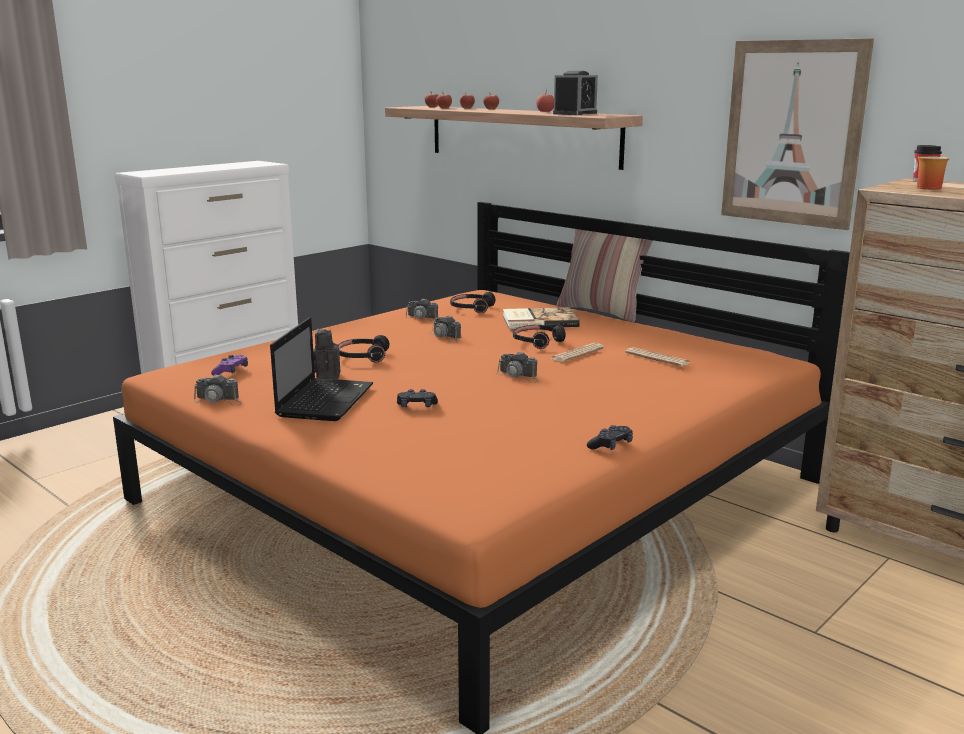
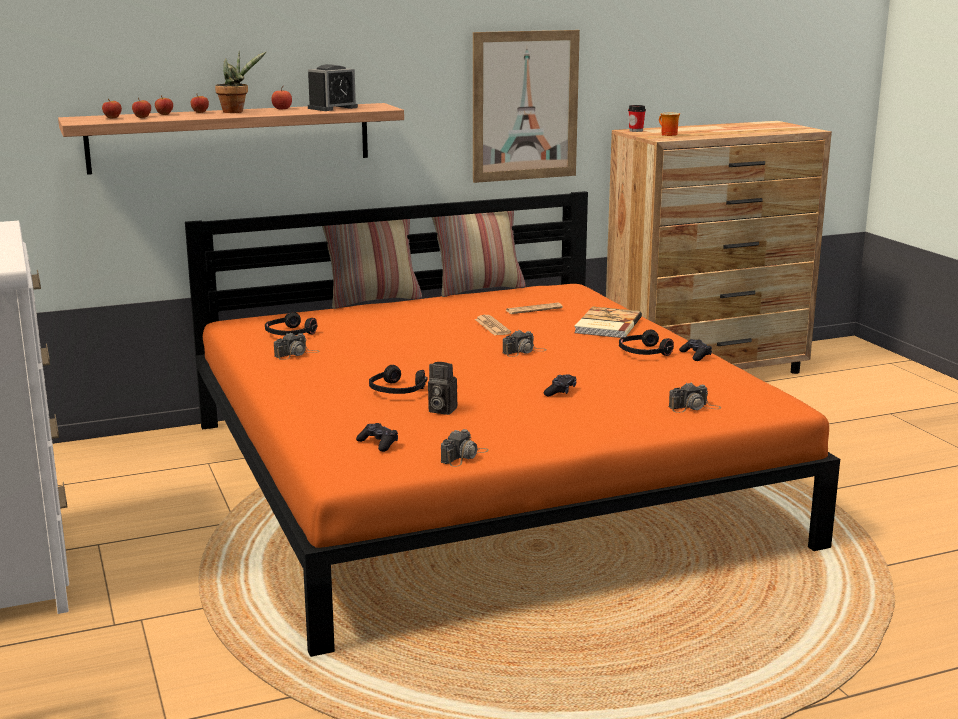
camera: 65 degrees left, 0 degrees up
purple game controller [211,355,248,376] -> black game controller [356,423,398,452]
laptop [270,317,373,421] -> none
camera [429,316,461,343] -> camera moved to [669,382,721,413]
book [503,307,580,329] -> book moved to [574,307,642,338]
black headphones [513,325,566,349] -> black headphones moved to [619,330,674,356]
alarm clock [553,71,598,115] -> alarm clock turned 75 degrees clockwise [308,64,358,111]
none -> potted plant [215,51,266,113]
none -> pillow [432,211,526,297]

